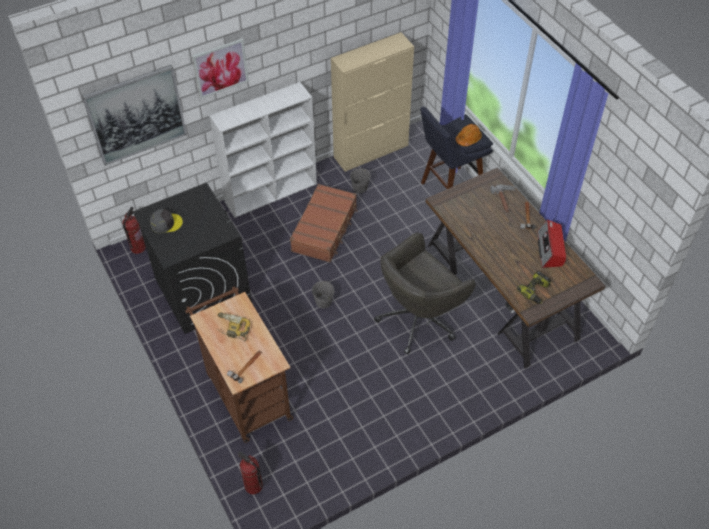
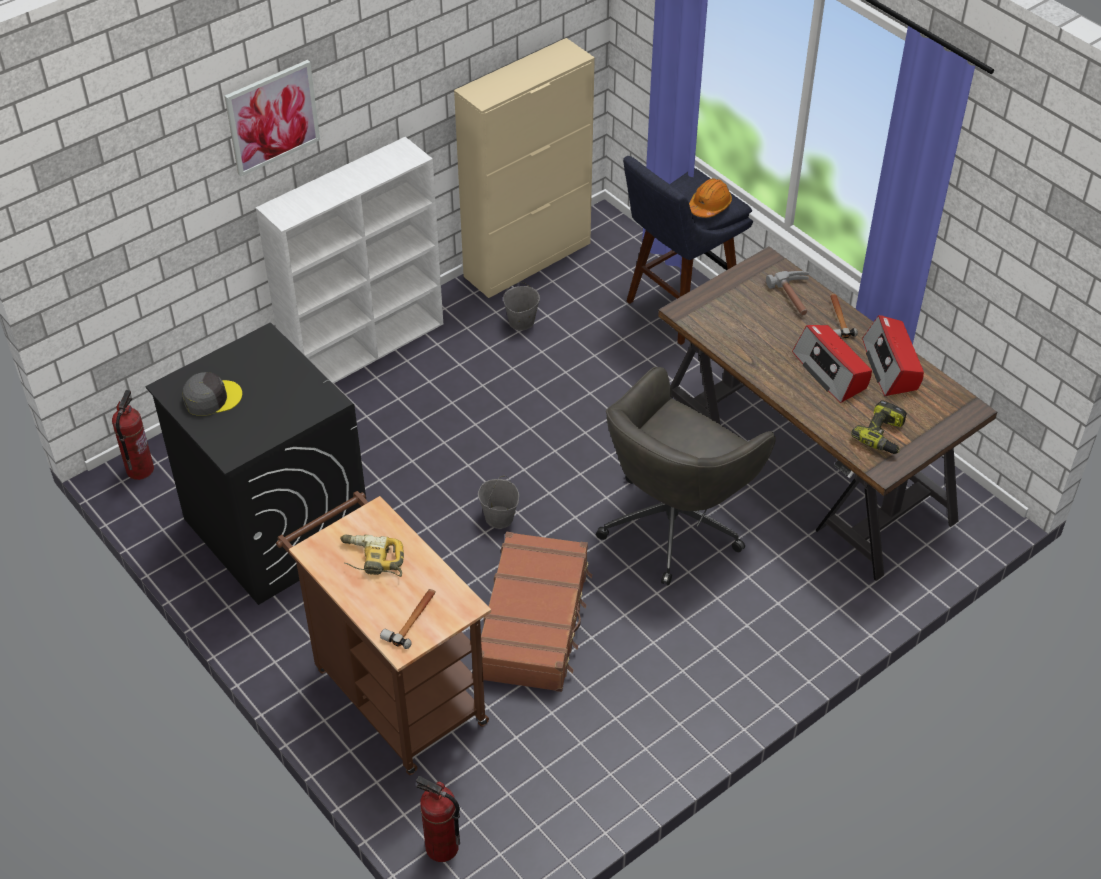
camera: 10 degrees left, 5 degrees down
picture [82,65,187,166] -> none
brown suitcase [290,184,358,262] -> brown suitcase moved to [481,532,592,692]
none -> radio [792,325,872,403]

